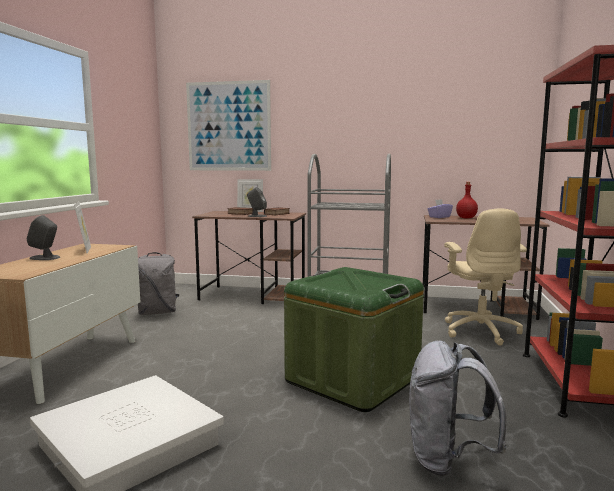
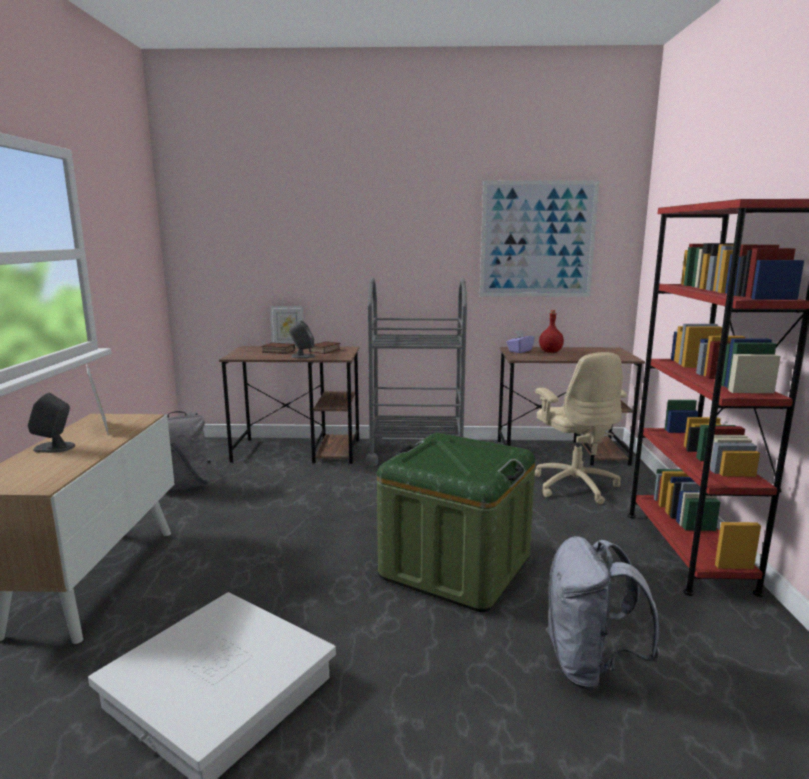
camera: 10 degrees left, 5 degrees up
picture [186,80,271,171] -> picture moved to [480,180,599,297]

